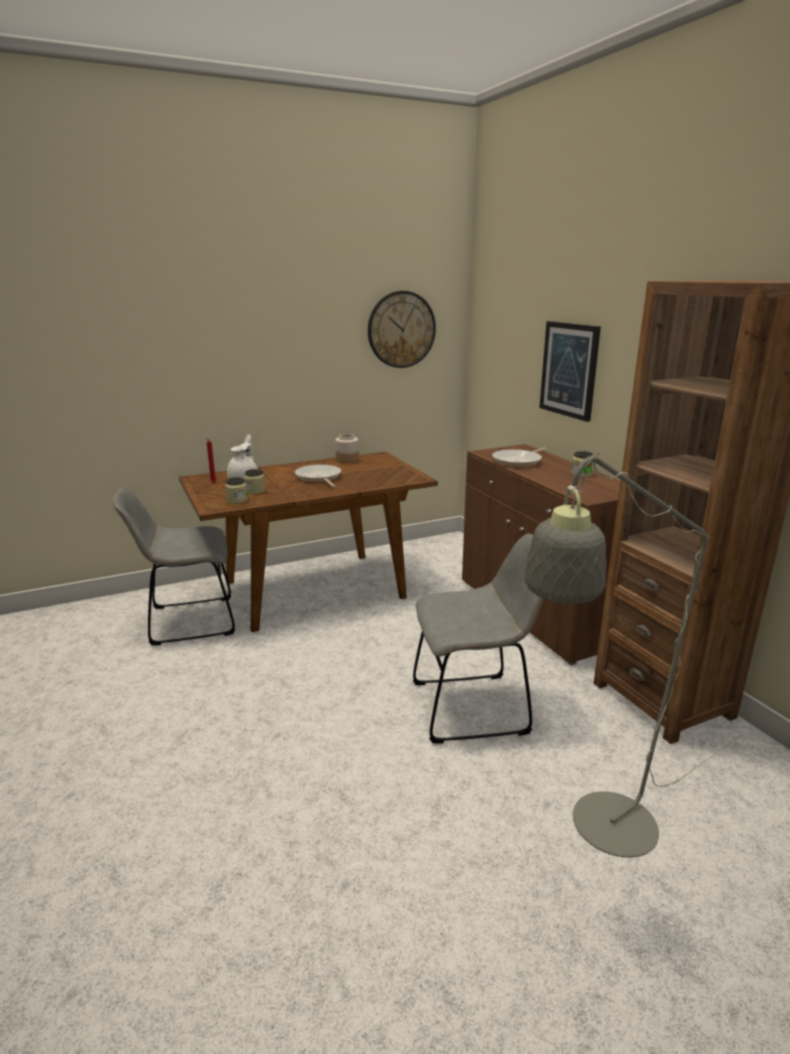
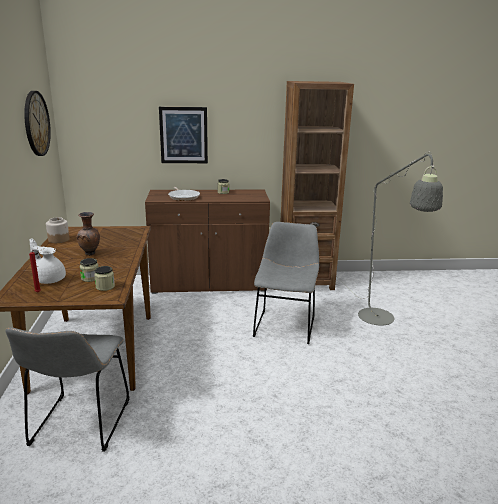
camera: 70 degrees left, 0 degrees up
frying pan [295,464,341,488] -> brown vase [77,212,100,256]

